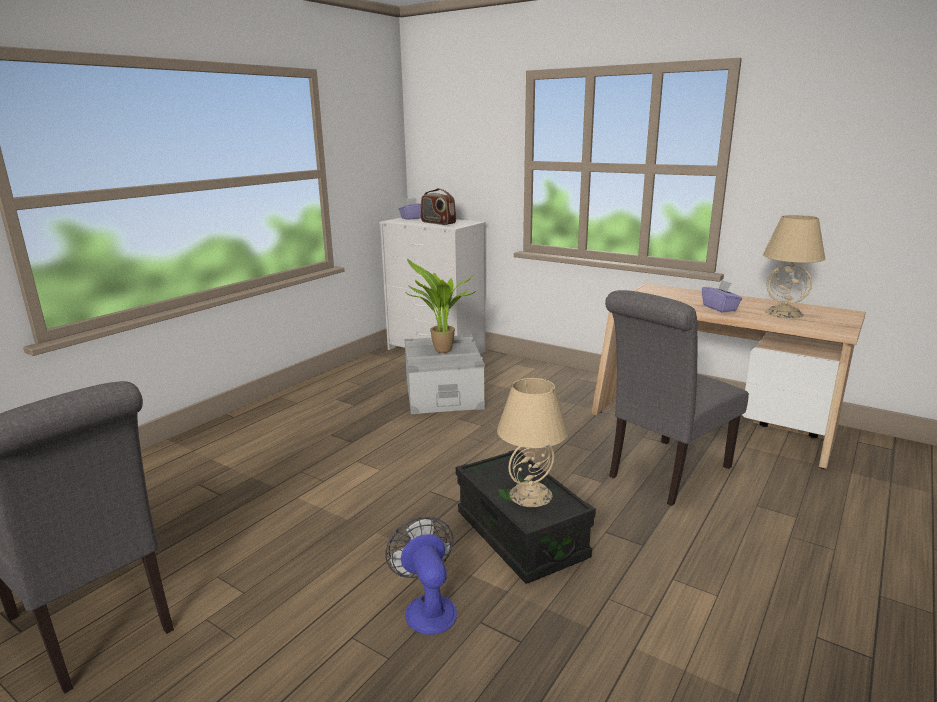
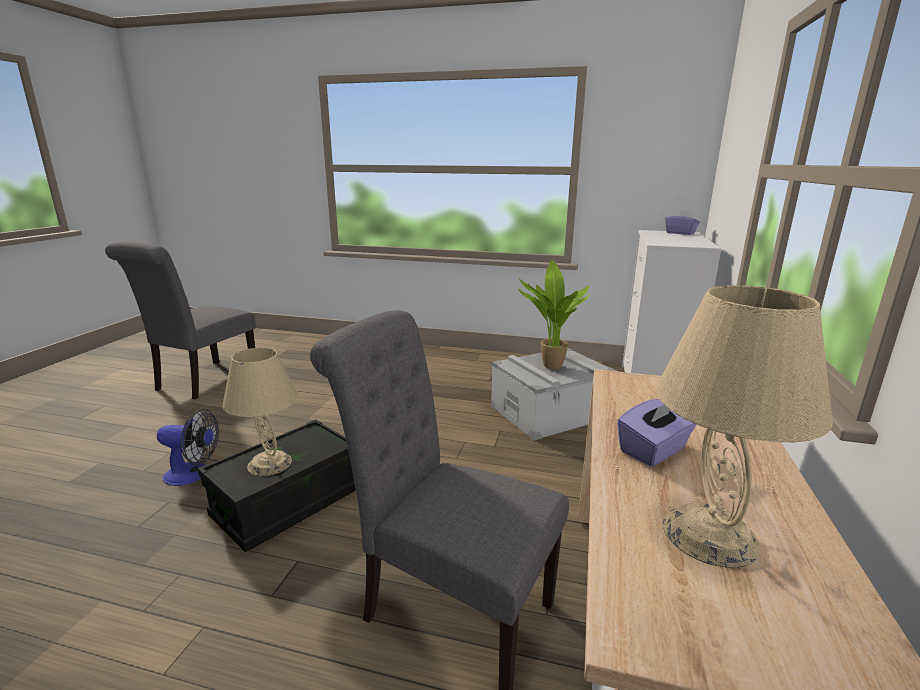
camera: 70 degrees right, 0 degrees up
fan [385,517,457,635] -> fan turned 45 degrees clockwise [157,409,219,486]
radio [421,188,456,225] -> none

